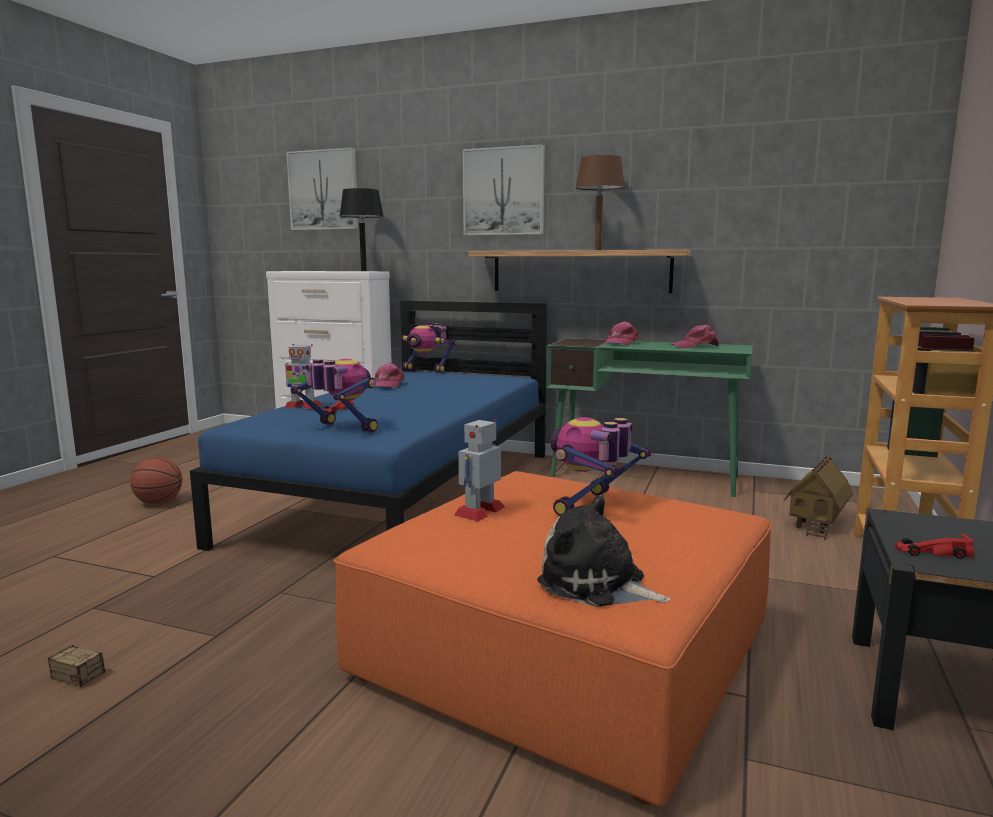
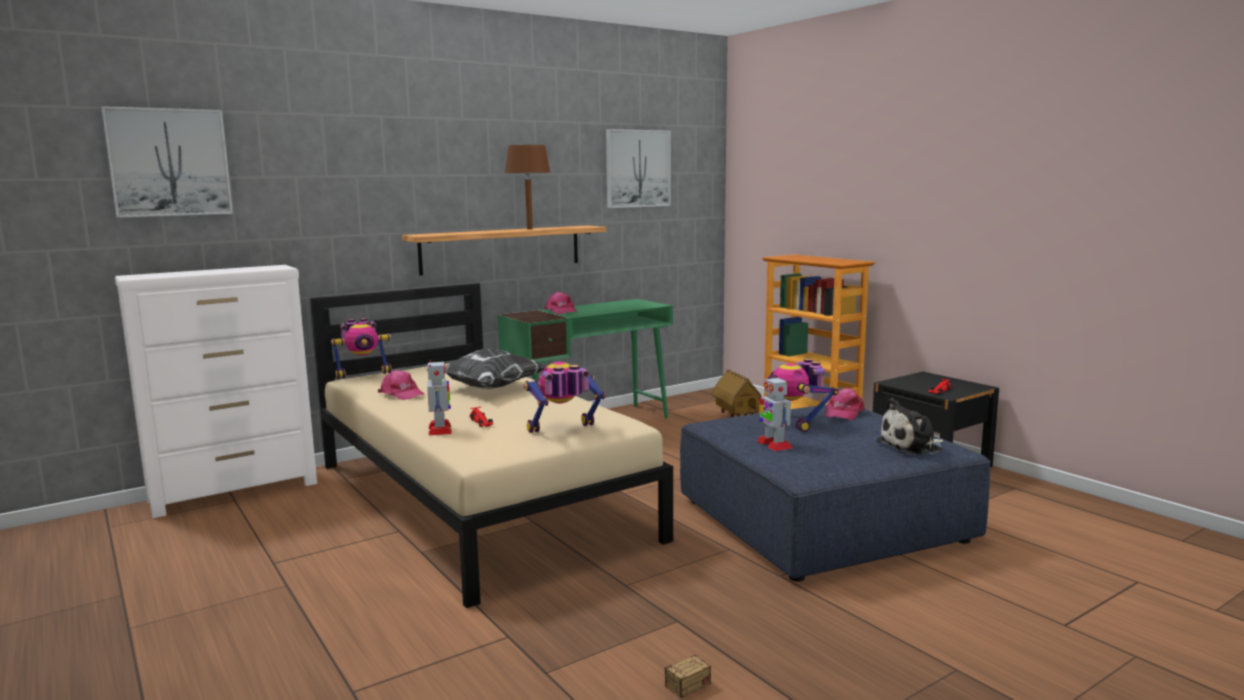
camera: 55 degrees left, 0 degrees up
basketball [130,457,182,504] -> none
blue bed [190,300,547,551] -> beige bed [310,283,673,608]
toy robot [284,344,322,409] -> toy robot turned 60 degrees counterclockwise [427,360,451,436]
orange ottoman [333,471,772,806] -> blue ottoman [680,405,991,581]
black table lamp [340,188,384,271] -> none
picture [463,144,545,236] -> picture moved to [606,129,671,208]
pink cap [671,324,719,348] -> pink cap moved to [825,388,865,420]
none -> pillow [426,348,547,389]

